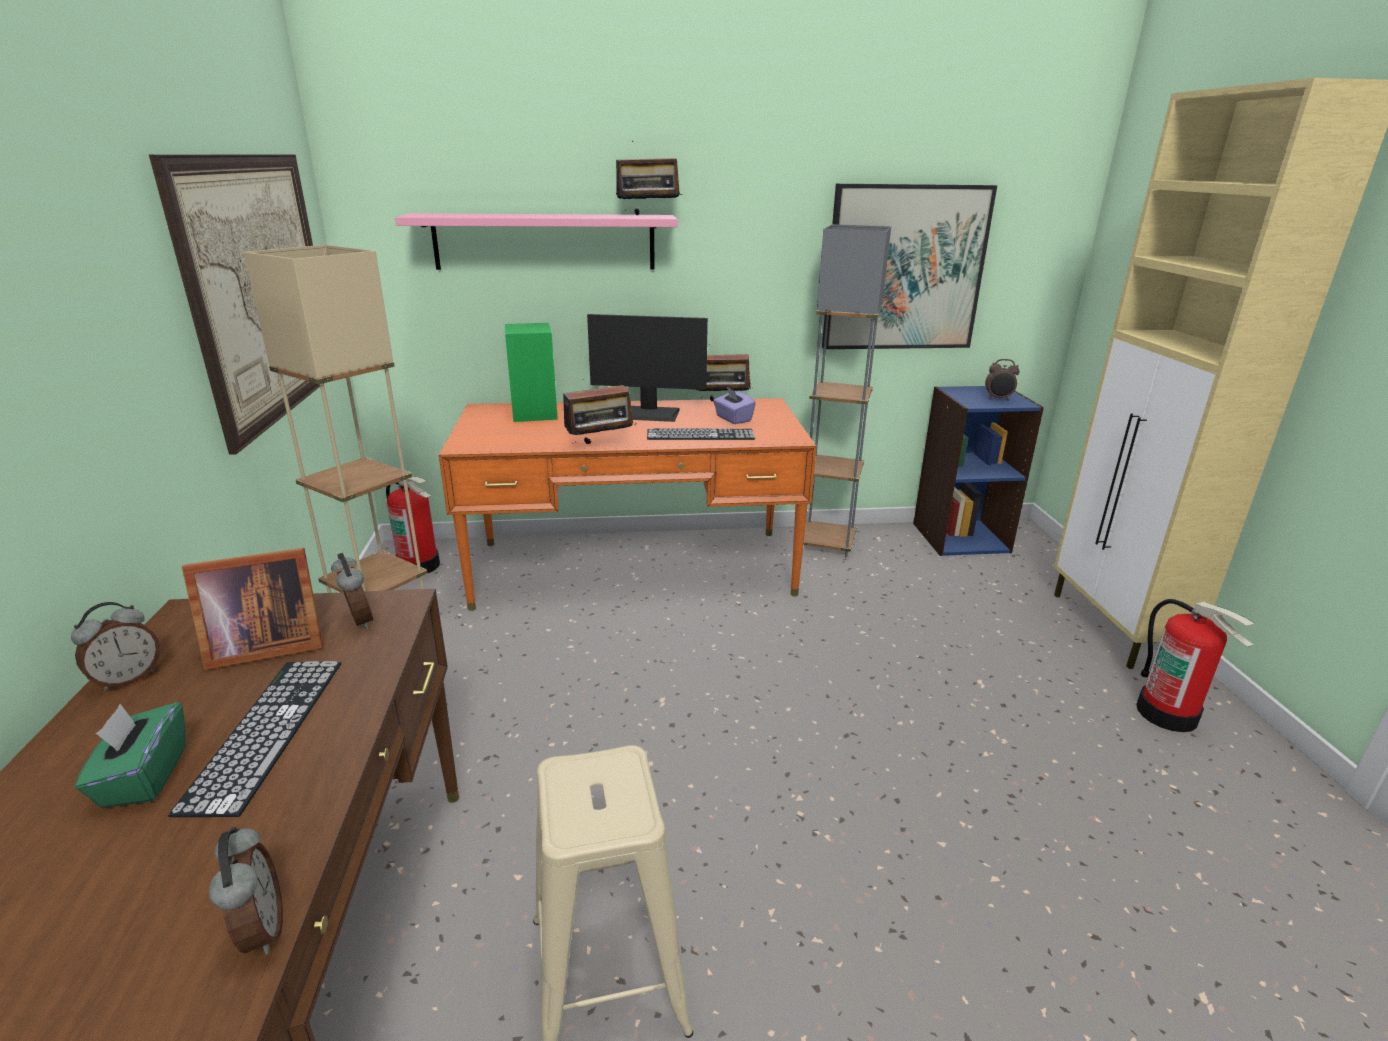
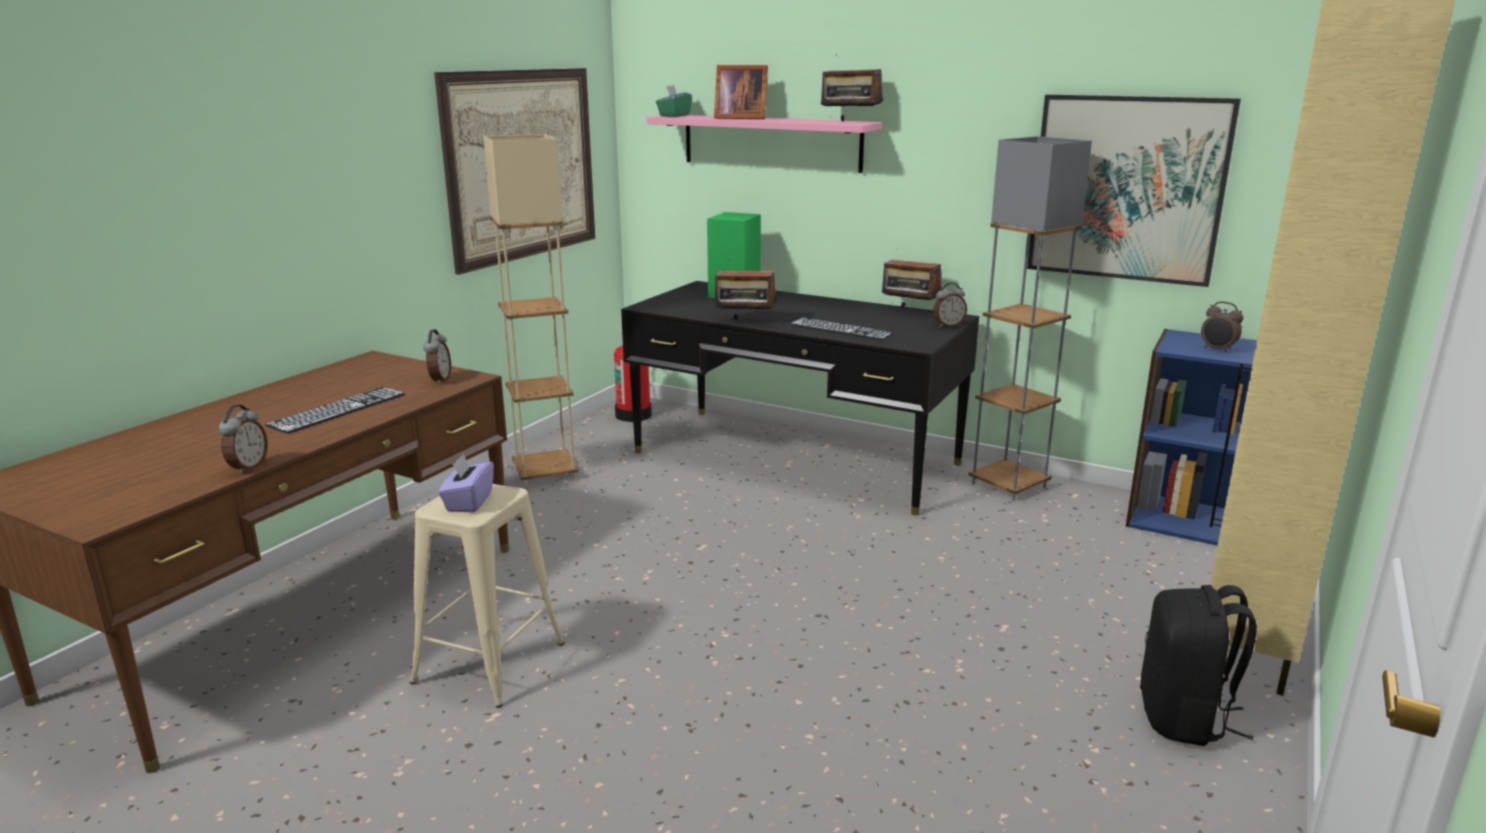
camera: 35 degrees right, 5 degrees down
alarm clock [71,602,160,691] -> alarm clock moved to [933,283,967,327]
green tissue box [75,702,186,808] -> green tissue box moved to [656,85,692,117]
picture frame [182,548,323,670] -> picture frame moved to [714,65,768,119]
orange desk [439,398,816,611] -> black desk [621,281,979,515]
monitor [587,314,708,422] -> none
purple tissue box [713,387,756,424] -> purple tissue box moved to [438,453,494,512]
fire extinguisher [1136,599,1255,732] -> black backpack [1140,585,1257,746]

